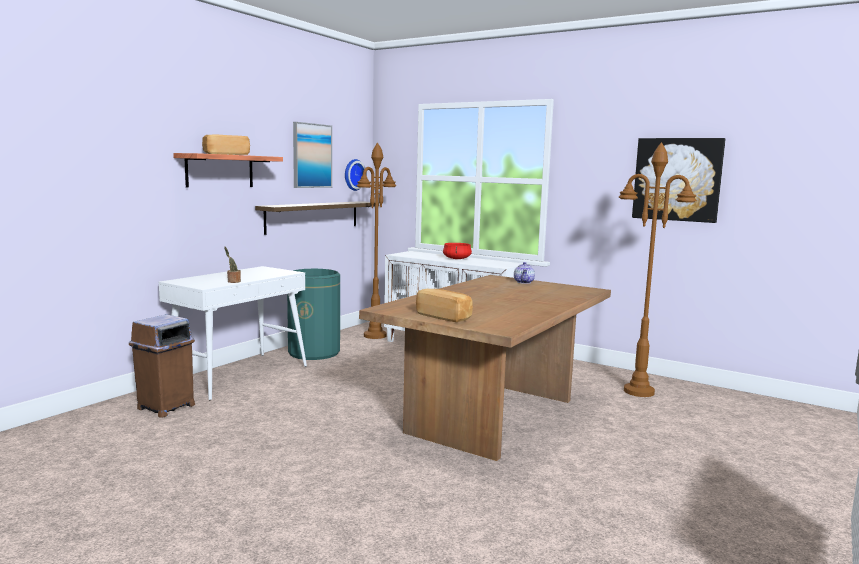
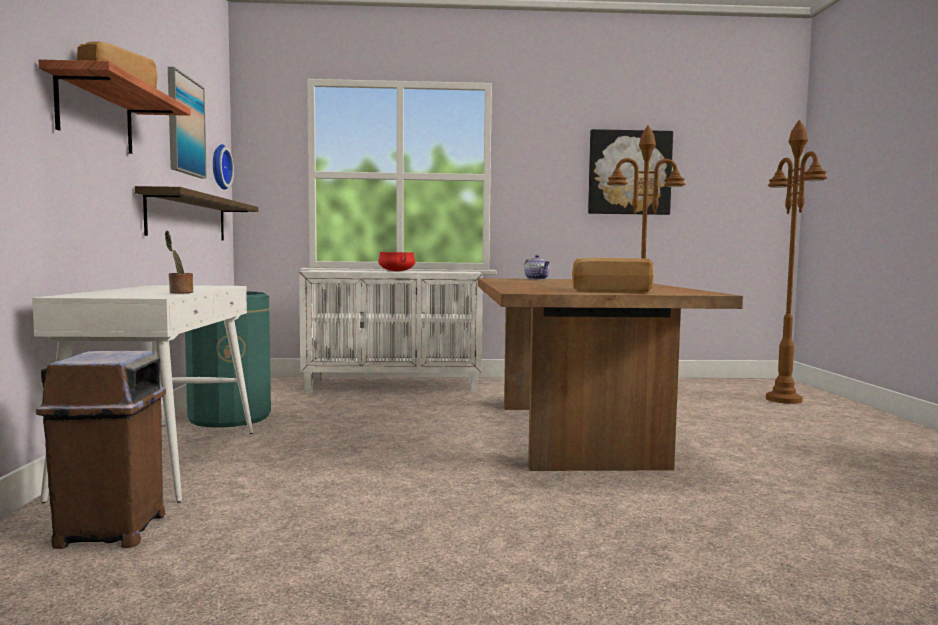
camera: 35 degrees left, 5 degrees down
brown floor lamp [357,142,396,339] -> brown floor lamp moved to [766,120,827,404]

